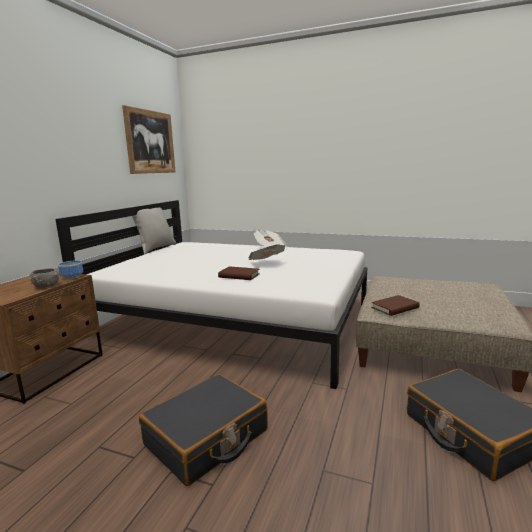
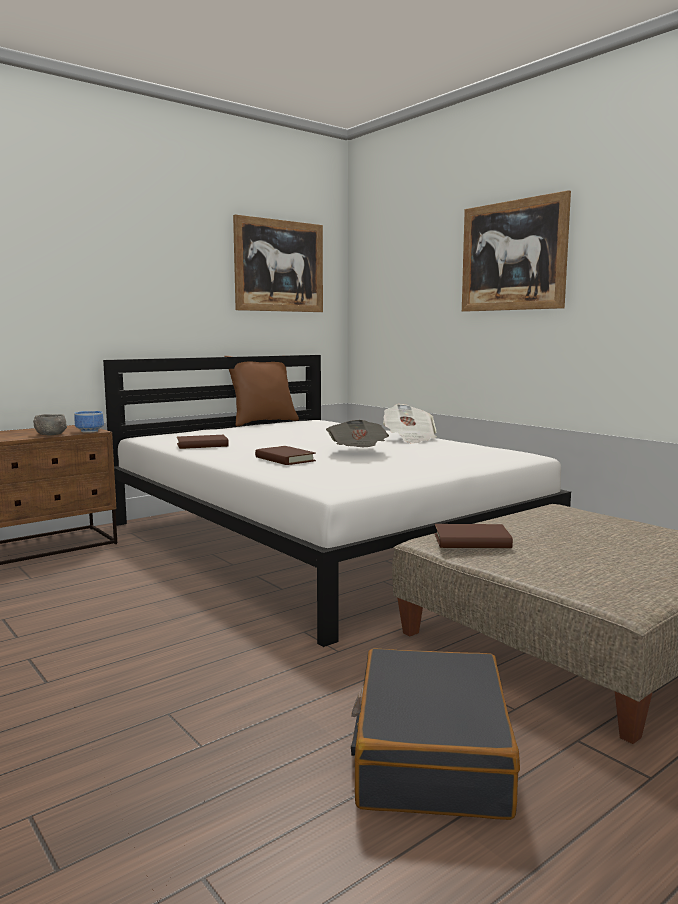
camera: 30 degrees right, 5 degrees down
grey pillow [128,206,176,254] -> brown pillow [224,355,299,426]
black suitcase [139,374,268,486] -> none
none -> brown book [177,435,229,449]
none -> picture [462,190,571,312]

